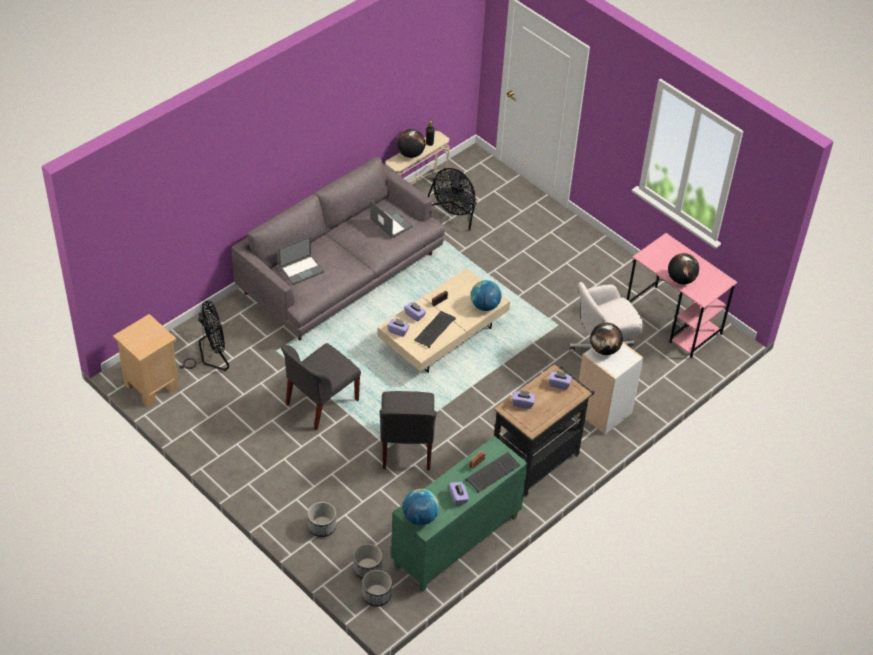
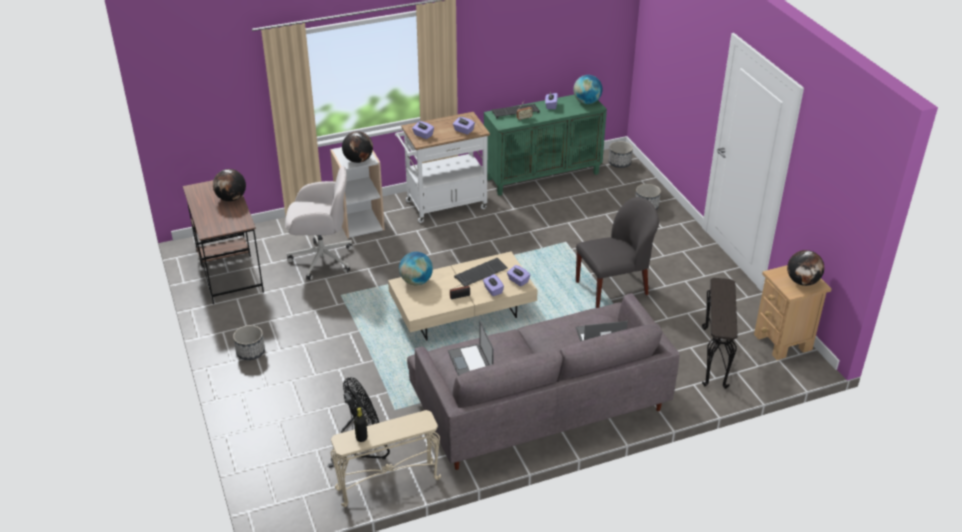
camera: 155 degrees left, 10 degrees down
black fan [179,300,229,372] -> black side table [702,278,738,389]
planter [353,544,382,579] -> planter moved to [233,325,265,360]
grey chair [380,391,437,470] -> none
globe [397,129,426,158] -> globe moved to [787,250,824,286]
black cart [494,364,594,497] -> white cart [395,112,490,223]
pink desk [627,233,737,358] -> brown desk [183,180,264,304]

